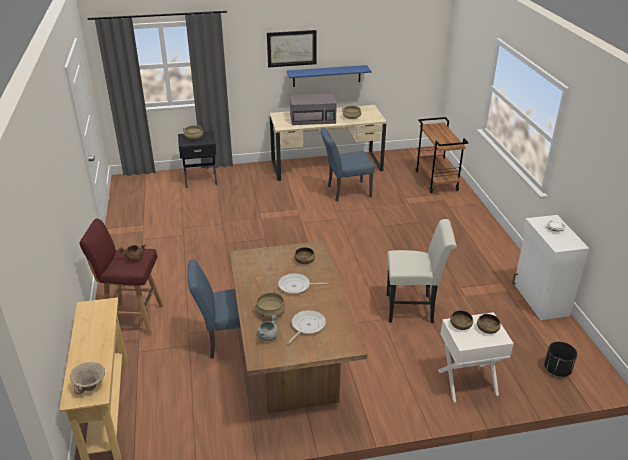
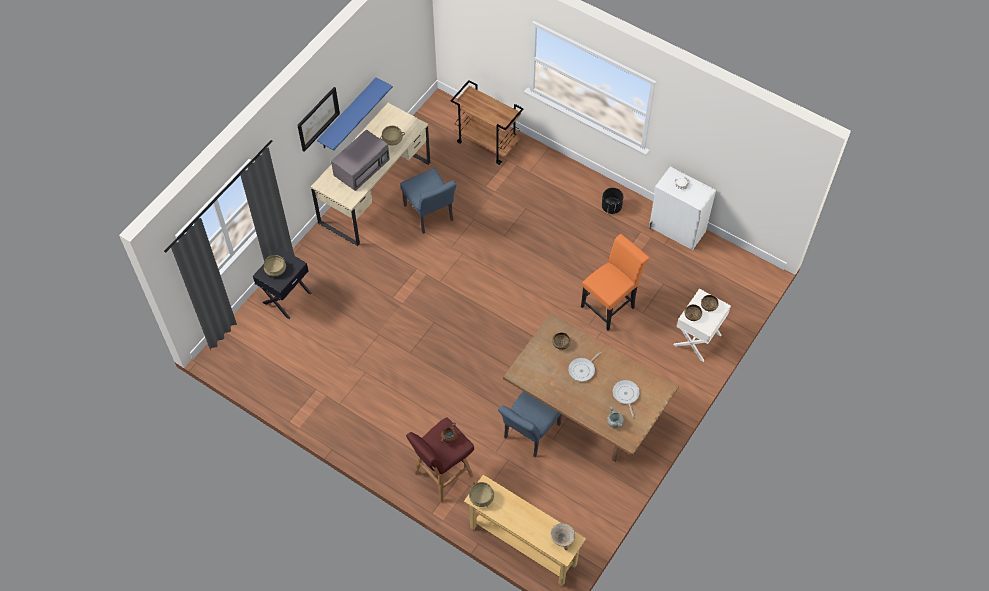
camera: 45 degrees left, 25 degrees up
beige cooking pot [255,292,286,318] -> beige cooking pot moved to [469,482,494,507]
blue chair [321,128,375,201] -> blue chair turned 60 degrees counterclockwise [400,168,456,234]
white chair [387,219,457,323] -> orange chair [581,234,650,330]
black planter [544,342,577,377] -> black planter moved to [602,188,623,214]

